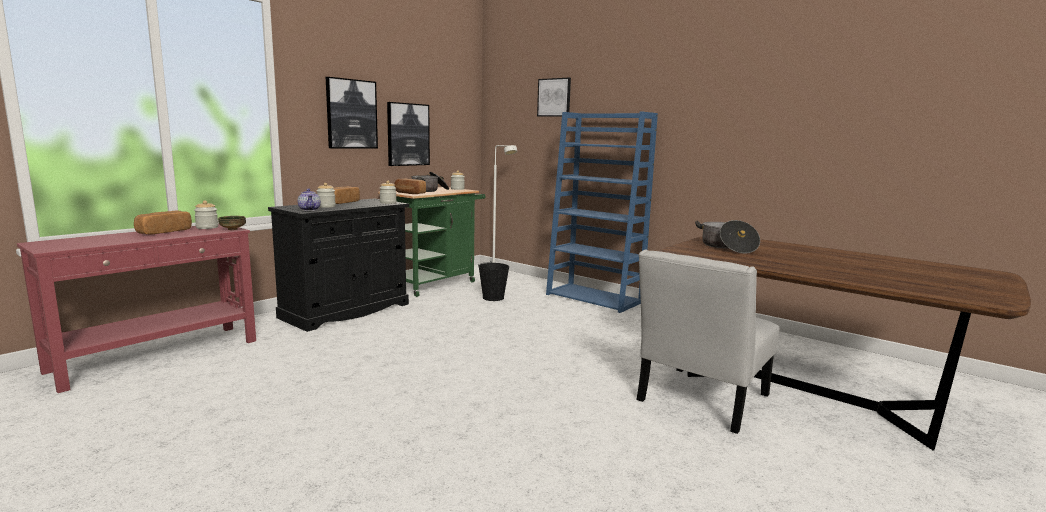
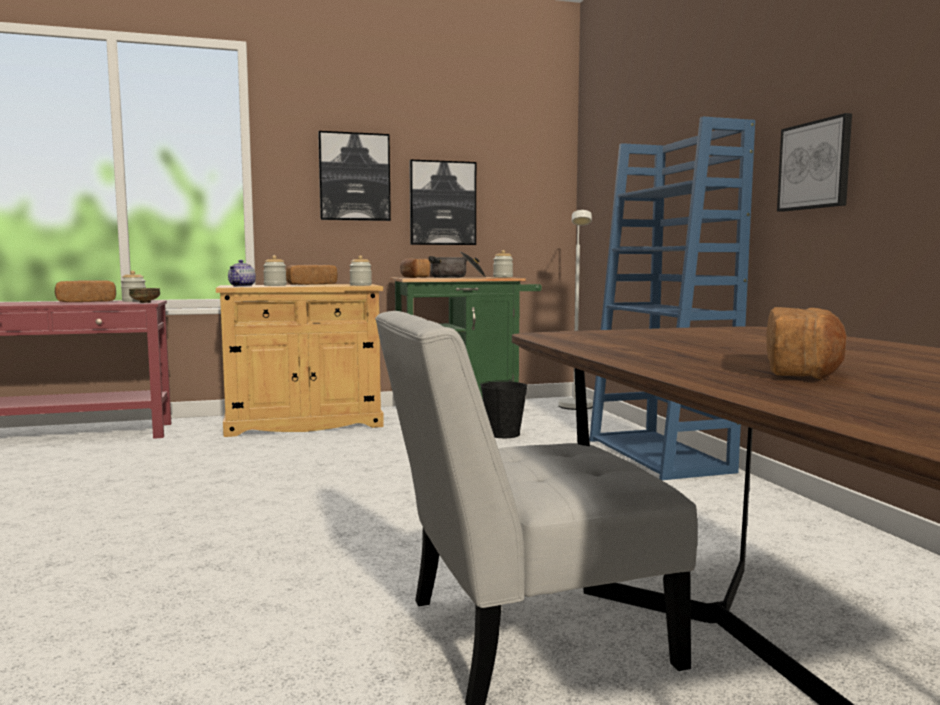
camera: 35 degrees right, 5 degrees down
black cabinet [268,198,409,332] -> beige cabinet [216,284,384,437]
picture [537,78,571,117] -> picture moved to [777,113,852,212]
cooking pot [695,220,760,254] -> none
none -> bread [767,307,847,379]

